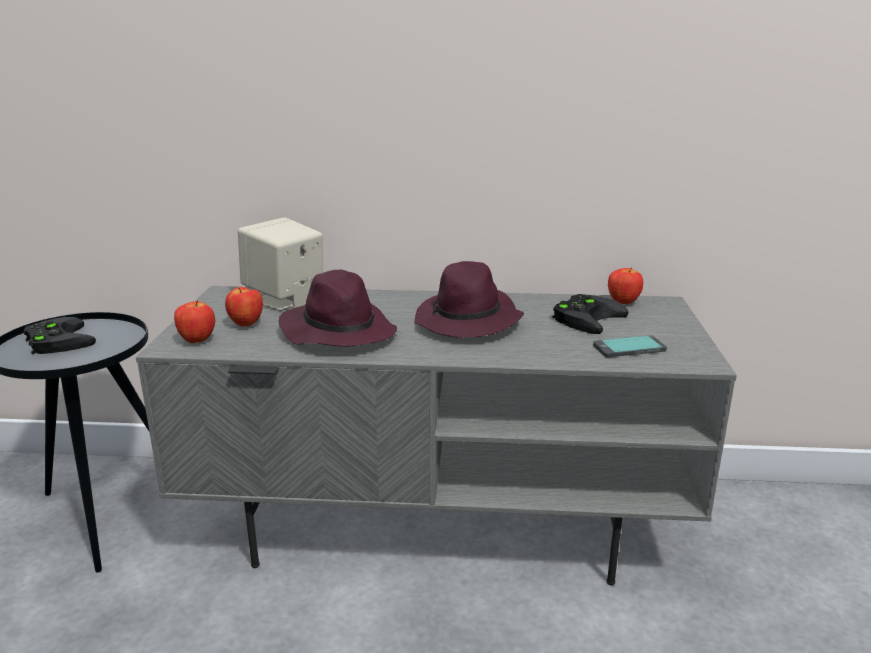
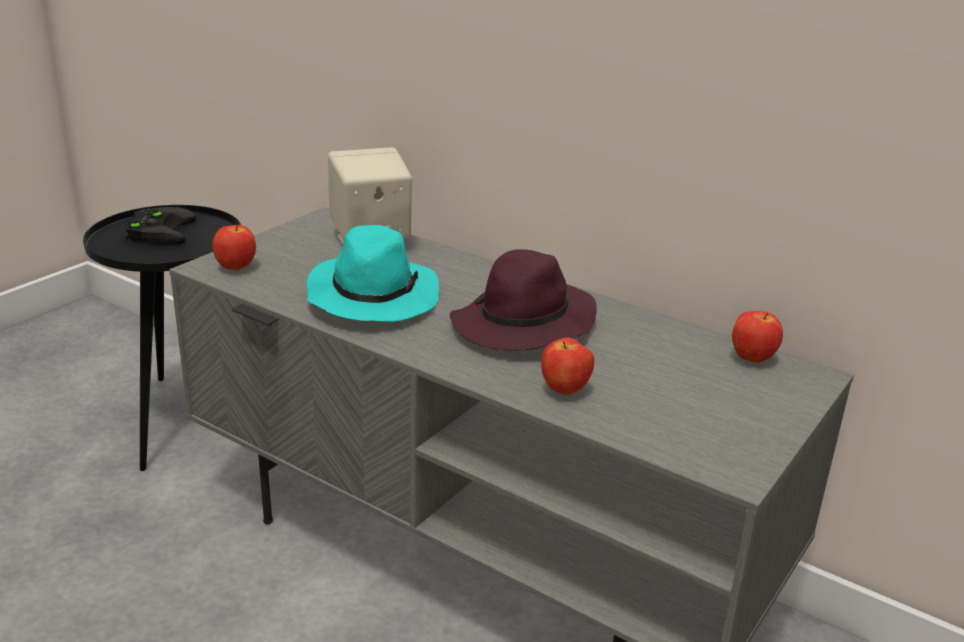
camera: 30 degrees right, 5 degrees up
apple [225,287,263,327] -> apple moved to [541,338,594,395]
purple hat [279,270,397,347] -> turquoise hat [307,225,439,322]
black game controller [552,294,628,334] -> none
phone [593,335,667,357] -> none

